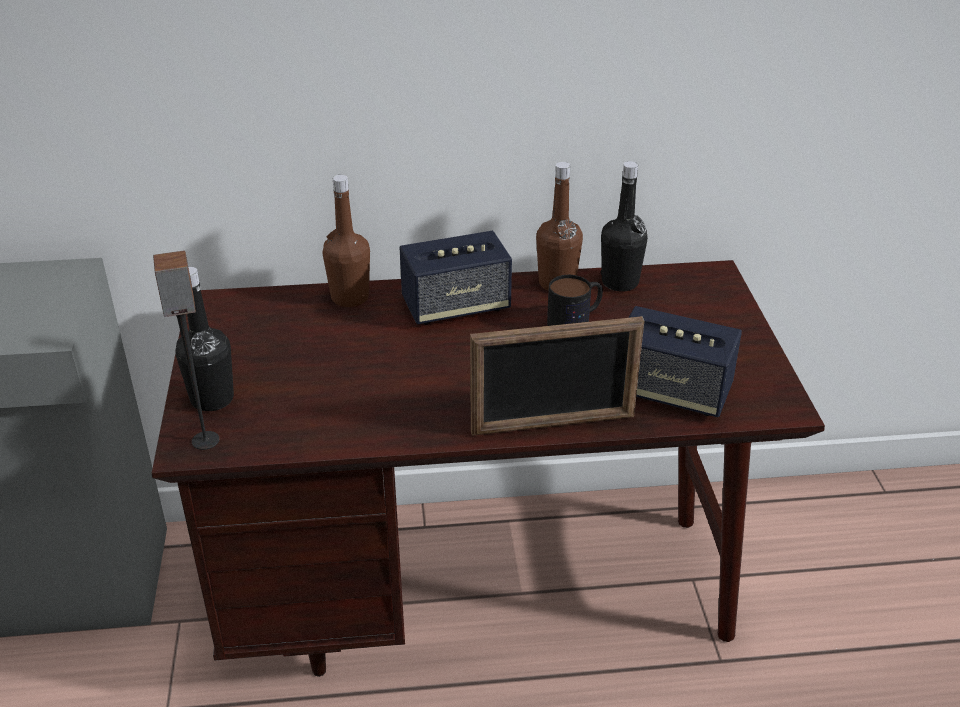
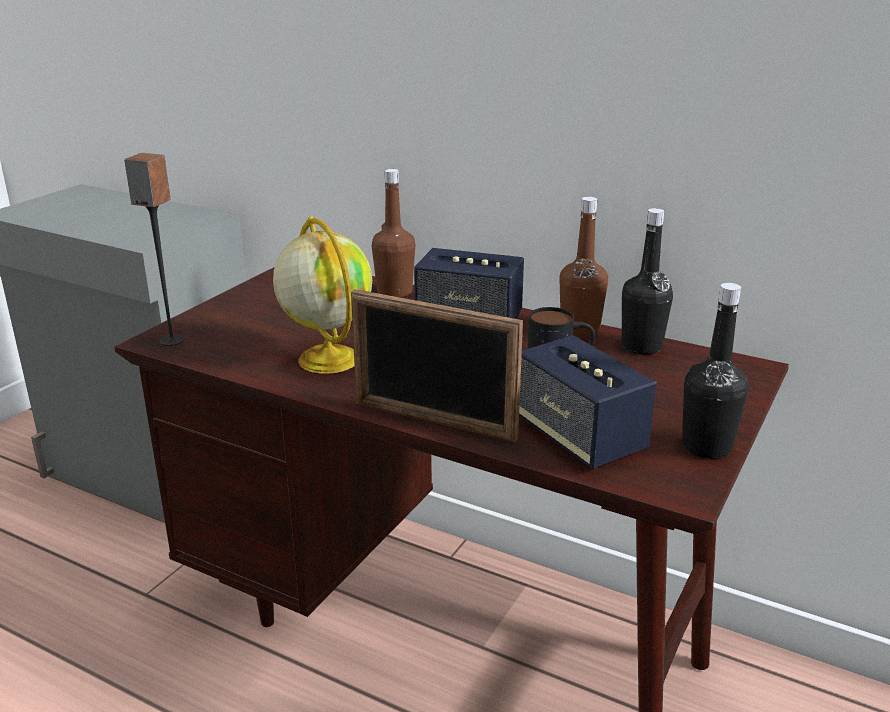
camera: 35 degrees right, 10 degrees down
black bottle [175,267,234,411] -> black bottle moved to [682,283,749,459]
none -> globe [273,216,372,374]

